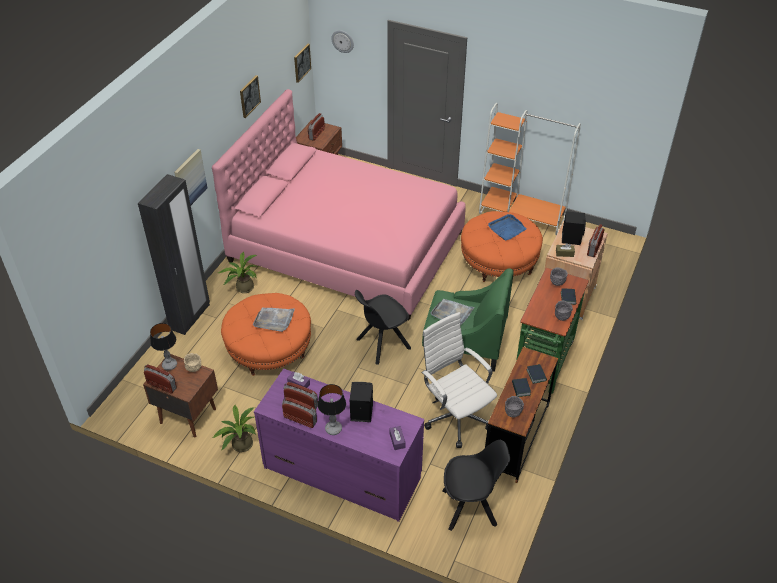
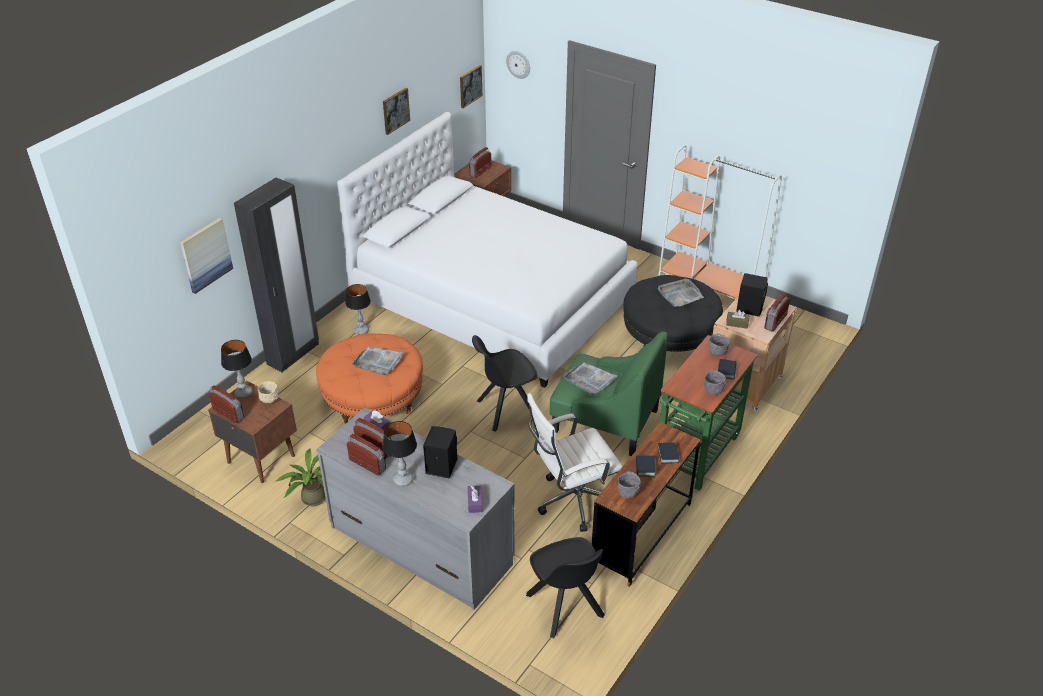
camera: 10 degrees right, 5 degrees down
picture [174,149,207,205] -> picture moved to [180,218,233,294]
pink bed [212,89,466,320] -> white bed [337,112,638,388]
potted plant [219,252,259,293] -> table lamp [345,284,371,335]
purple dresser [254,369,424,522] -> grey dresser [317,408,515,610]
white office chair [421,312,497,448] -> white office chair turned 90 degrees counterclockwise [527,393,623,532]
black chair [442,440,510,531] -> black chair turned 60 degrees clockwise [526,537,605,638]
orange ottoman [461,211,543,282] -> black ottoman [623,275,723,352]
blue tray [488,214,526,241] -> grey tray [658,279,704,307]

